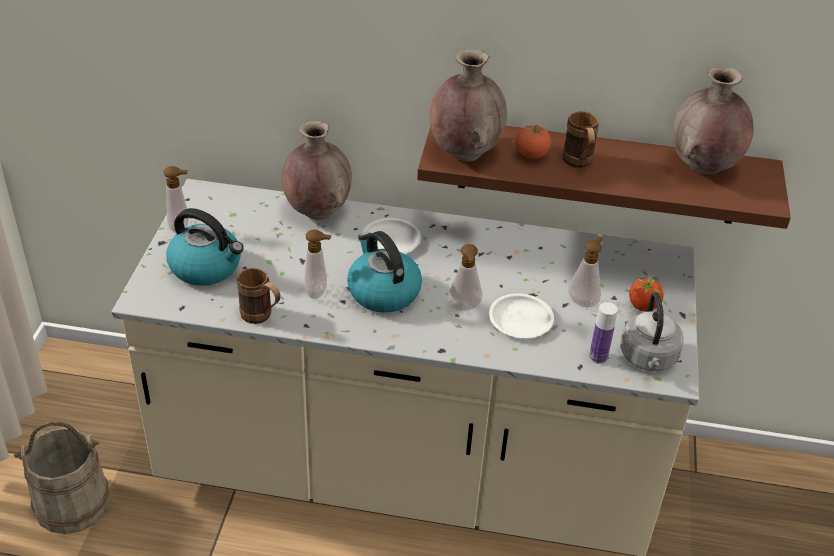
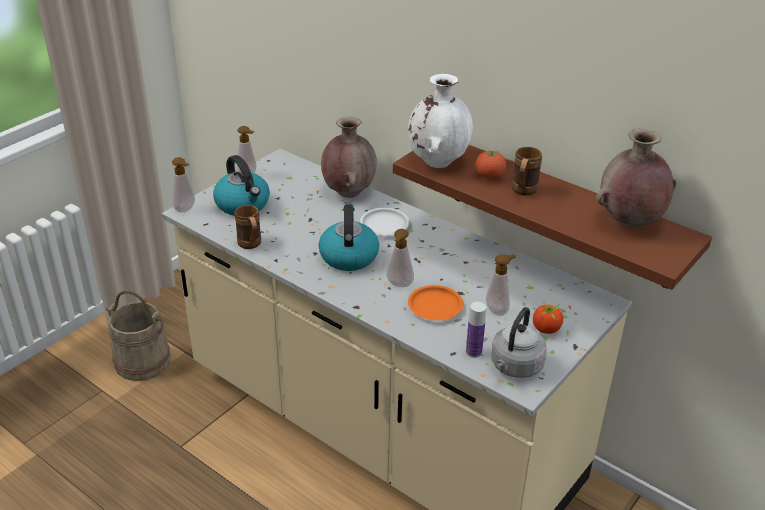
camera: 30 degrees right, 5 degrees down
soap dispenser [304,230,332,299] -> soap dispenser moved to [172,157,195,213]
brown vase [429,49,507,162] -> white vase [408,74,473,168]
white plate [489,293,554,338] -> orange plate [408,285,463,320]

